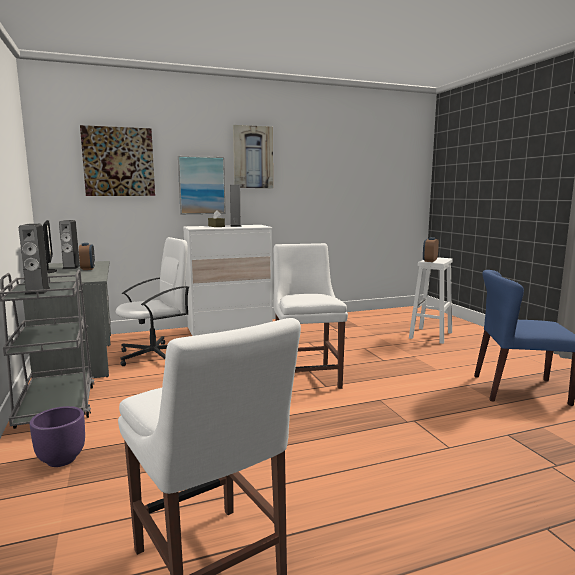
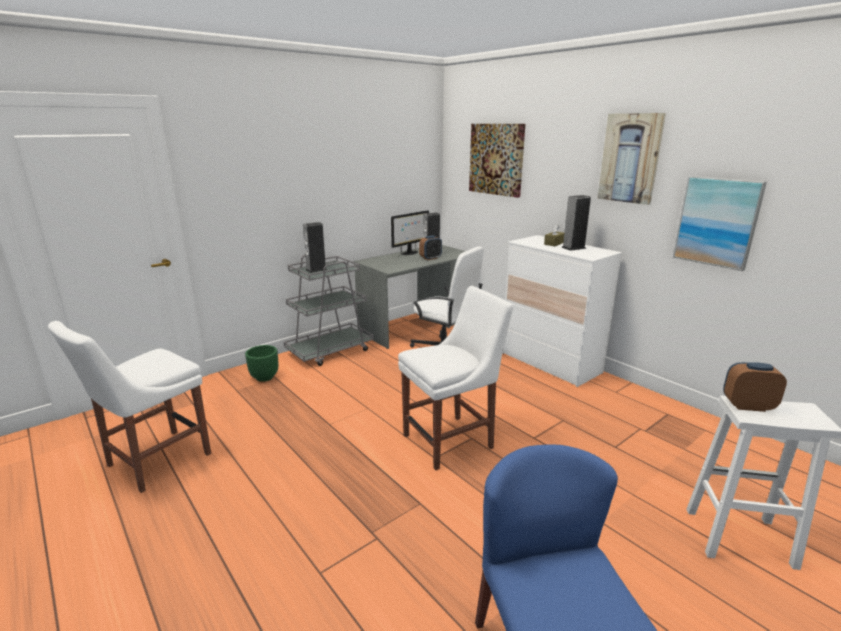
camera: 70 degrees right, 10 degrees up
purple planter [30,406,85,467] -> green planter [245,345,278,382]
picture [178,156,226,214] -> picture moved to [673,176,767,271]

